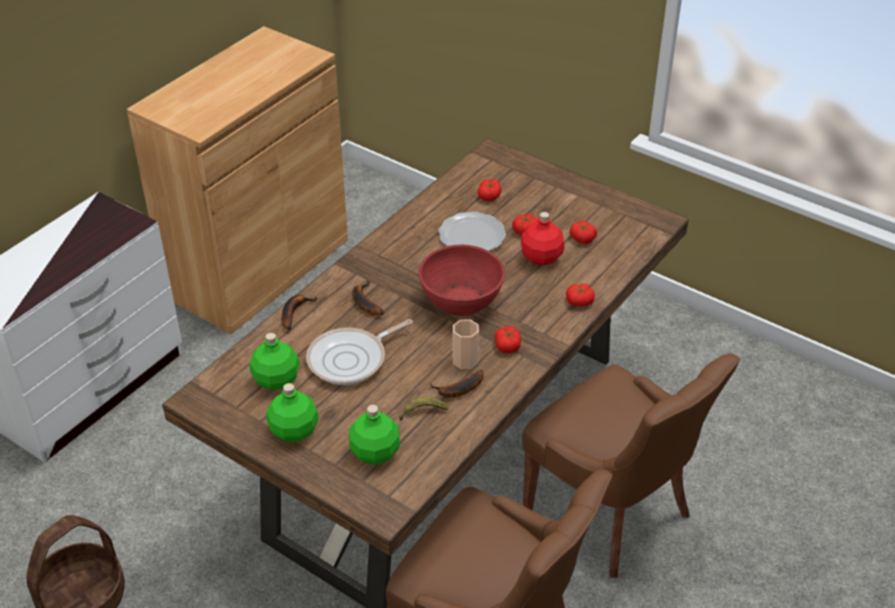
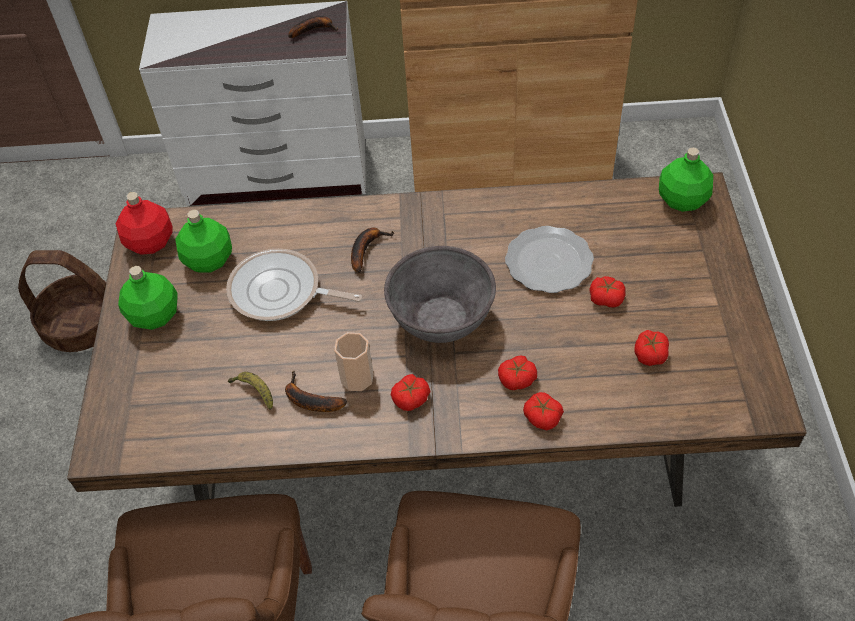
camera: 55 degrees right, 10 degrees up
banana [282,295,317,330] -> banana moved to [288,16,338,38]
green bottle [349,405,400,465] -> green bottle moved to [659,147,713,212]
red bowl [418,245,505,316] -> grey bowl [384,246,496,343]
tomato [478,179,502,201] -> tomato moved to [498,355,537,390]
red bottle [521,212,564,266] -> red bottle moved to [116,192,173,255]

